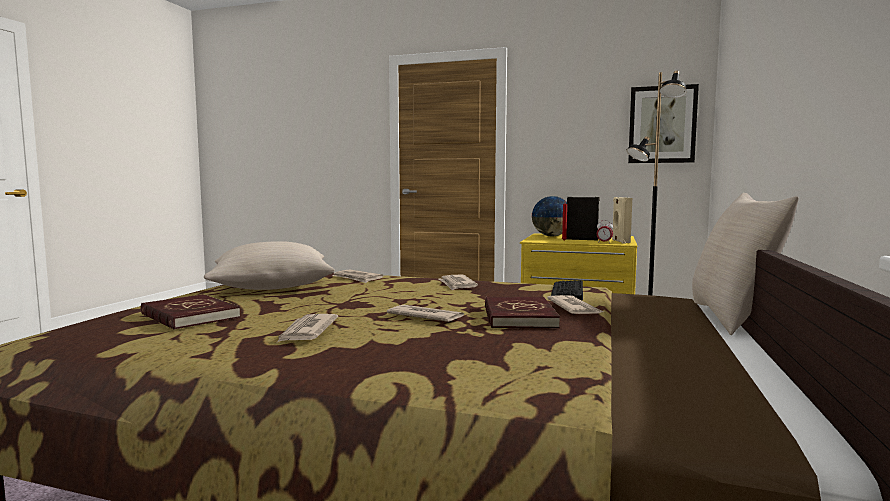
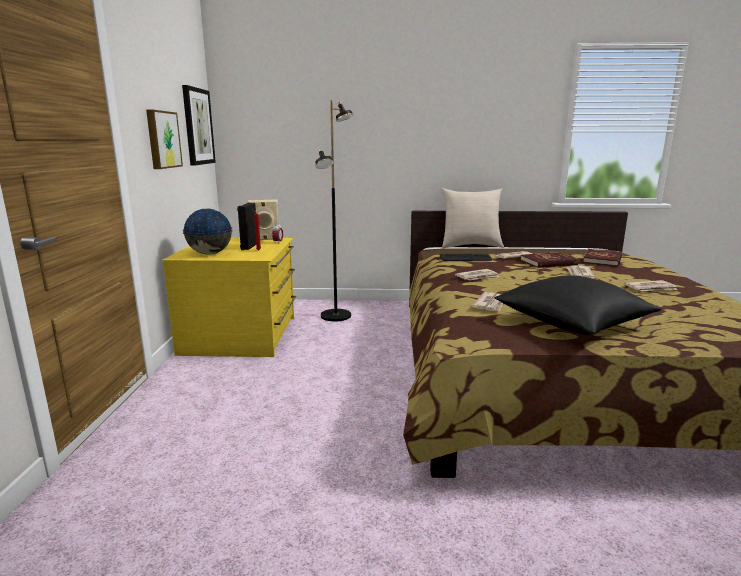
camera: 105 degrees left, 10 degrees up
red book [141,294,240,330] -> red book moved to [583,249,622,266]
beige pillow [204,241,335,290] -> black pillow [495,275,661,335]
none -> picture [146,110,183,169]

